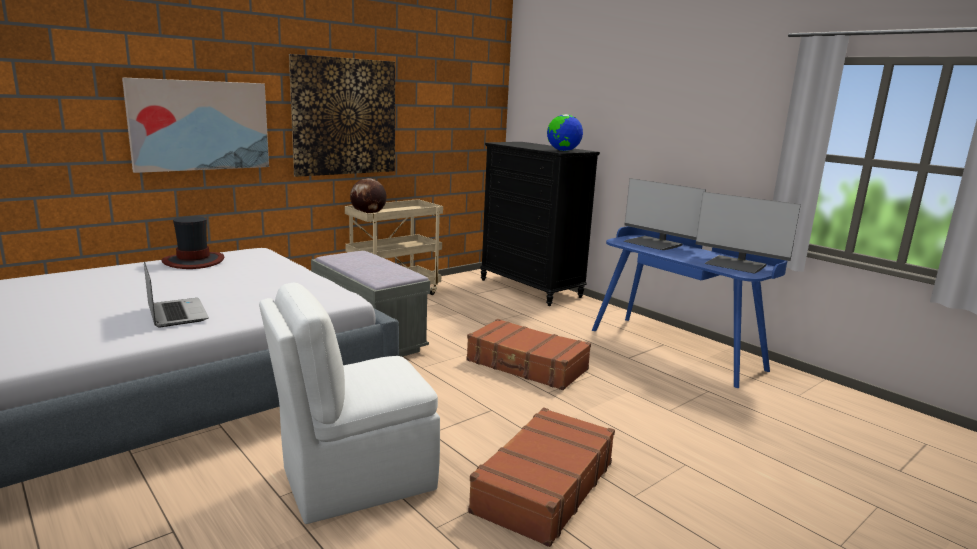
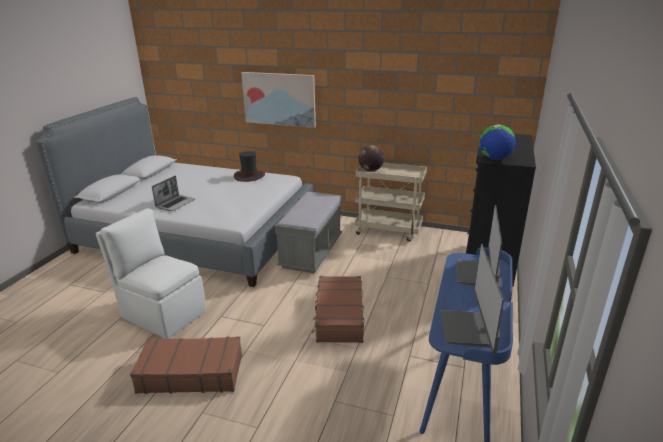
camera: 60 degrees right, 10 degrees up
picture [289,54,395,177] -> none

